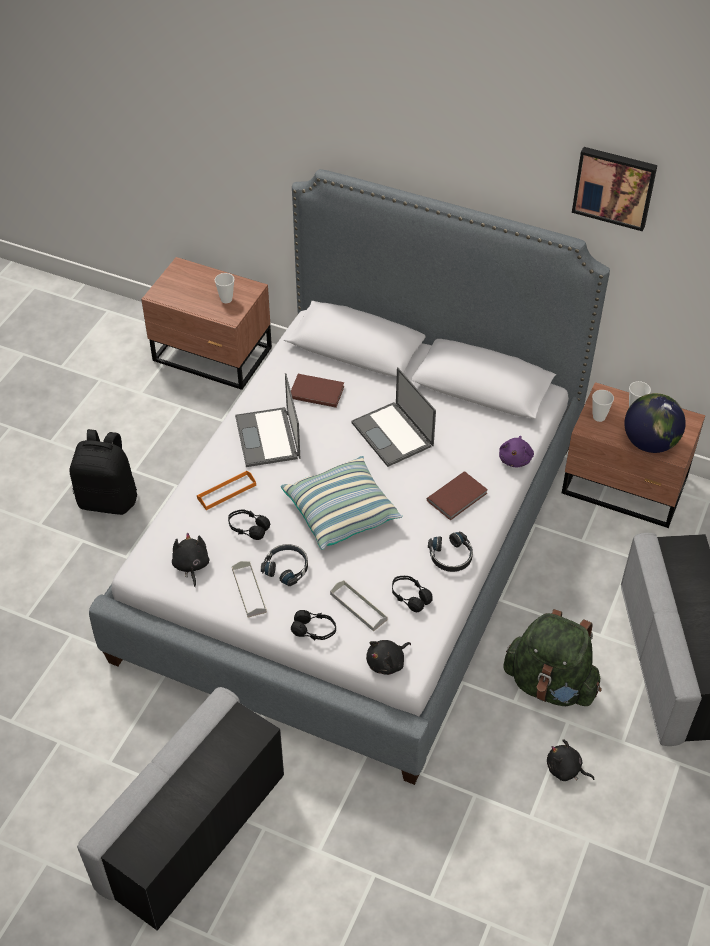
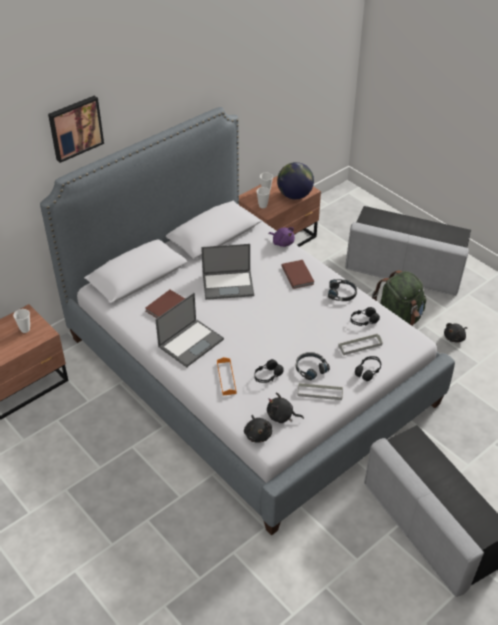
camera: 65 degrees left, 5 degrees down
black backpack [69,429,137,515] -> none
laptop [235,373,300,467] -> laptop turned 60 degrees counterclockwise [155,293,224,367]
pillow [281,456,403,550] -> none
black plush toy [366,640,411,675] -> black plush toy moved to [244,415,272,443]
picture [572,147,657,231] -> picture moved to [48,96,104,163]

